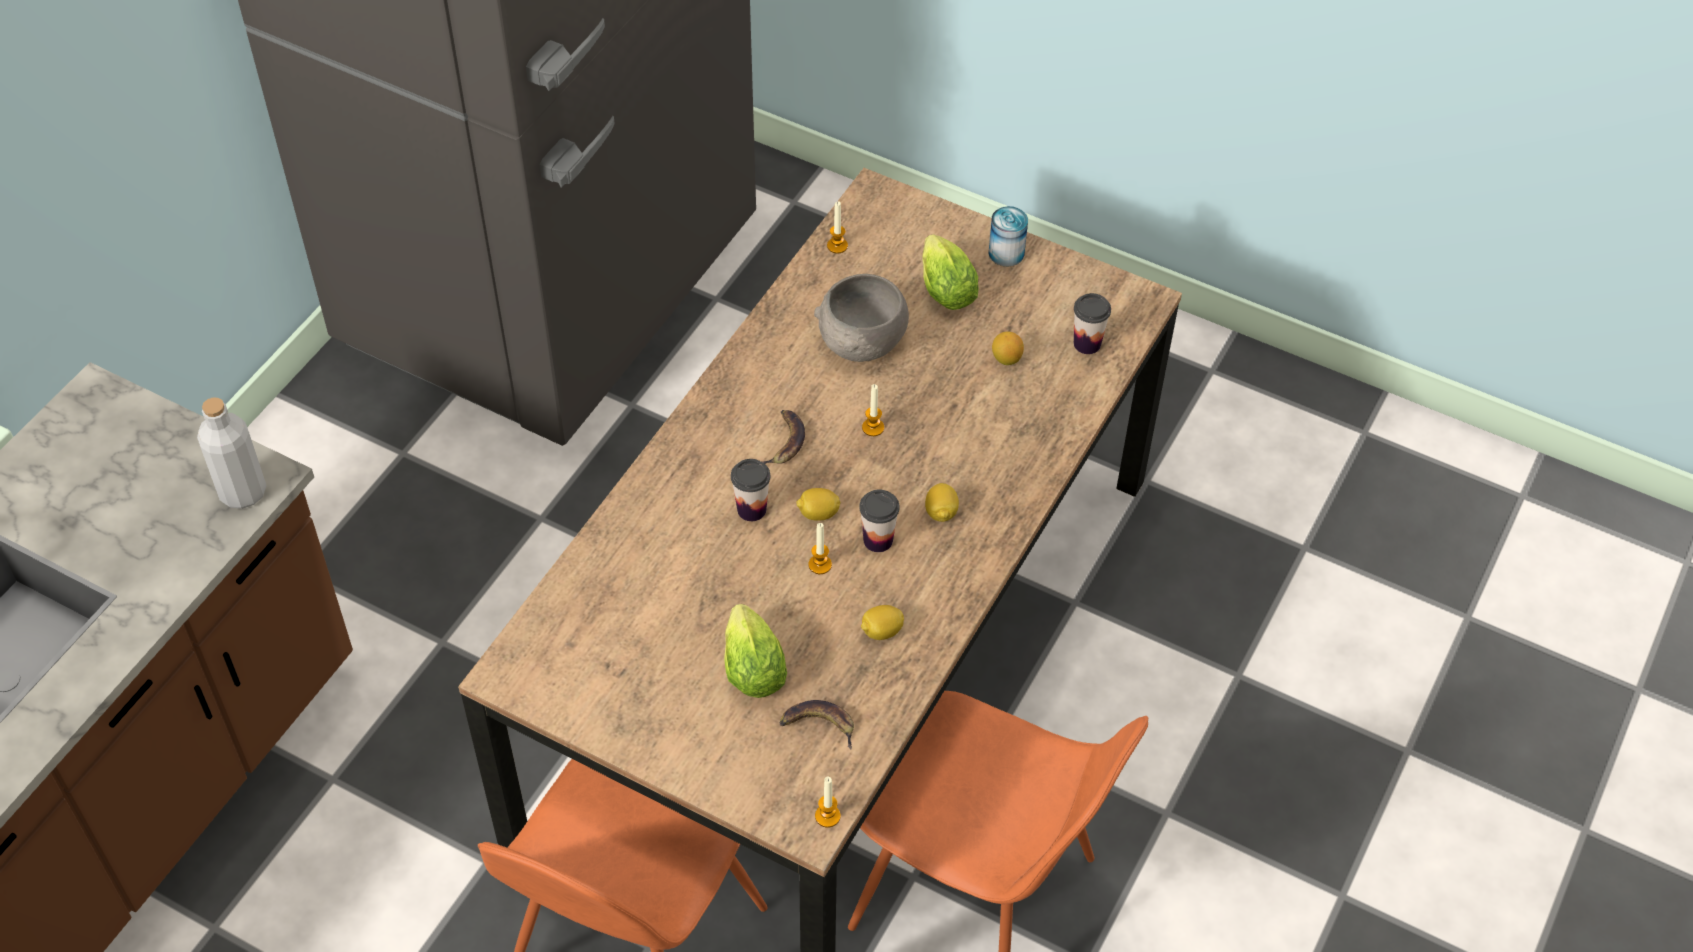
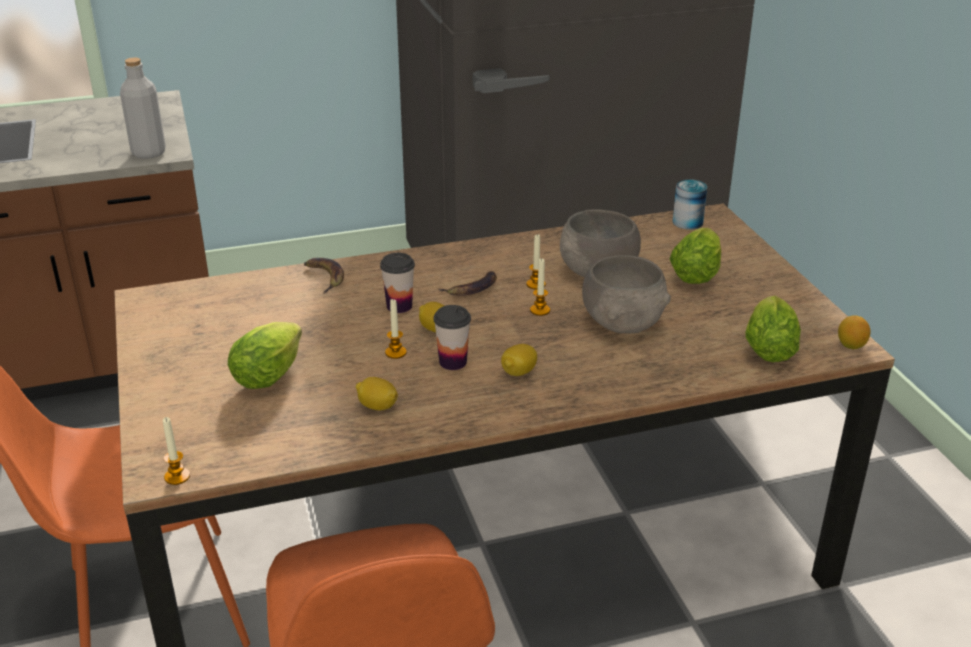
camera: 45 degrees right, 20 degrees down
banana [780,700,854,750] -> banana moved to [304,258,344,294]
candle [827,201,848,254] -> candle moved to [526,233,546,290]
can [989,206,1028,266] -> can moved to [673,179,707,230]
lemon [992,332,1024,365] -> lemon moved to [838,316,871,349]
cup [1074,293,1111,354] -> lettuce [745,296,801,362]
none -> grey bowl [582,255,671,333]

